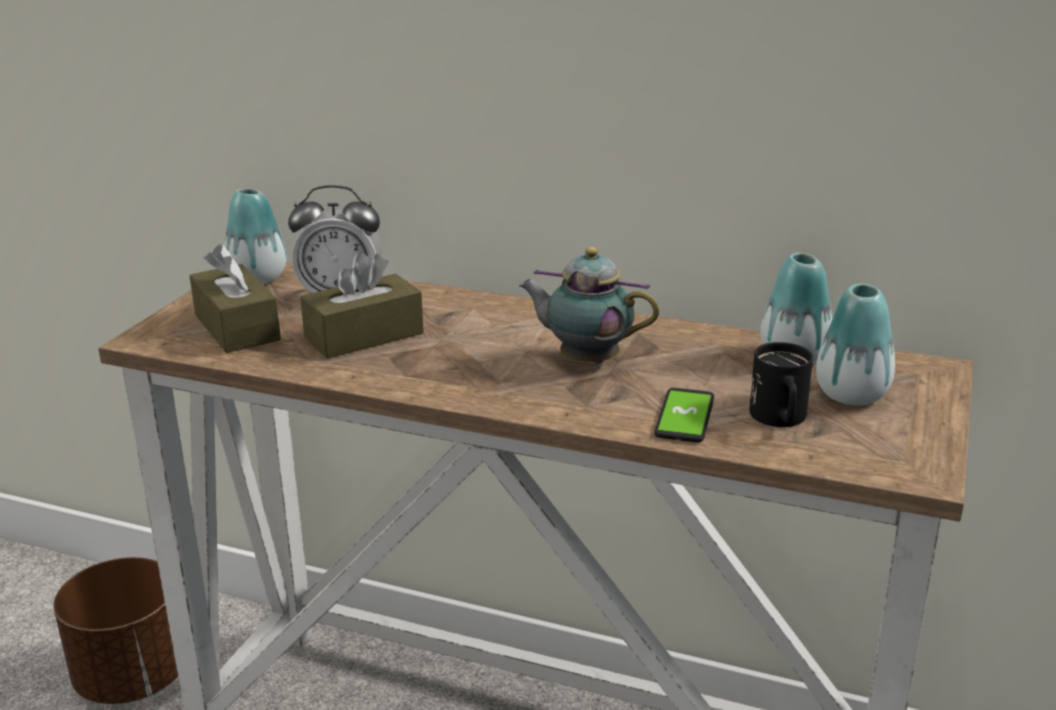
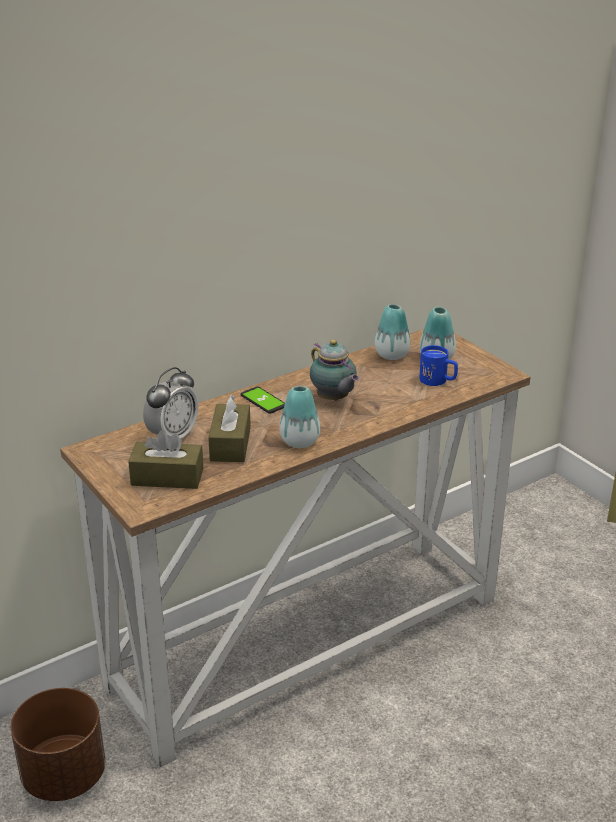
camera: 55 degrees left, 5 degrees up
vase [224,188,286,284] -> vase moved to [279,386,320,448]
teapot [518,247,659,363] -> teapot turned 90 degrees counterclockwise [310,340,359,401]
phone [654,388,714,442] -> phone moved to [240,386,285,414]
black mug [749,342,813,427] -> blue mug [419,345,458,386]

